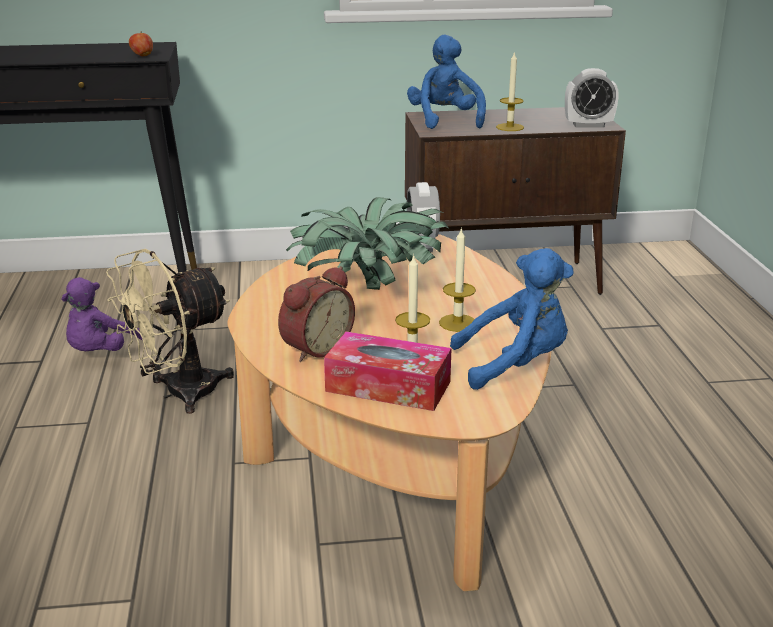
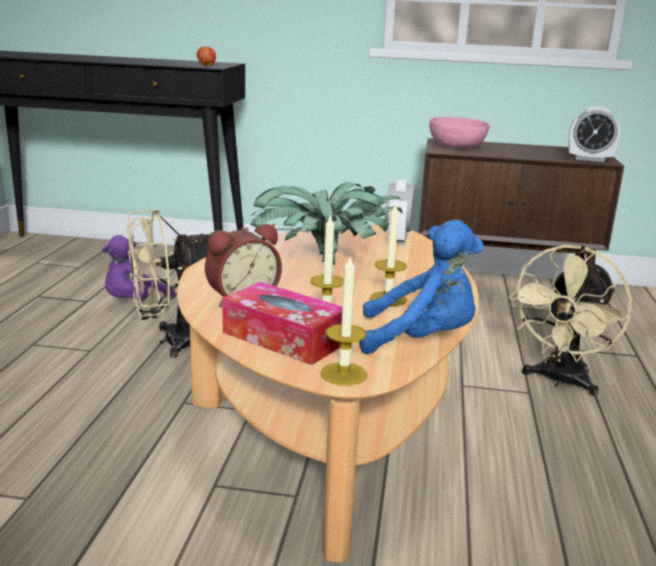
camera: 15 degrees right, 5 degrees down
blue plush toy [407,35,486,129] -> pink bowl [429,117,490,148]
candle [496,51,524,131] -> candle moved to [321,257,367,386]
none -> beige fan [509,245,632,396]

